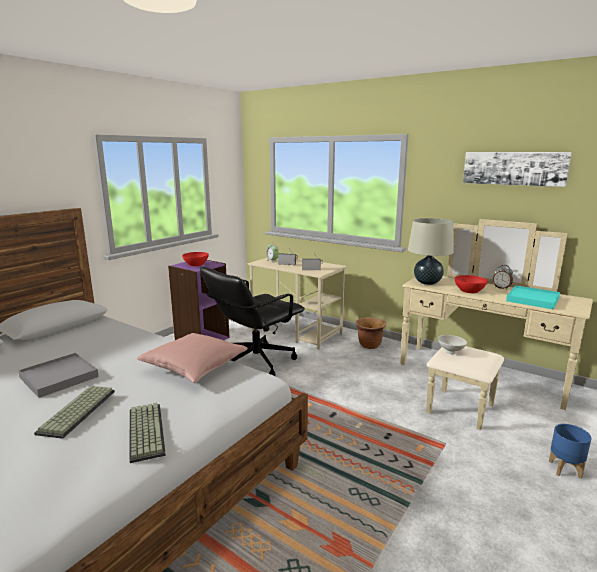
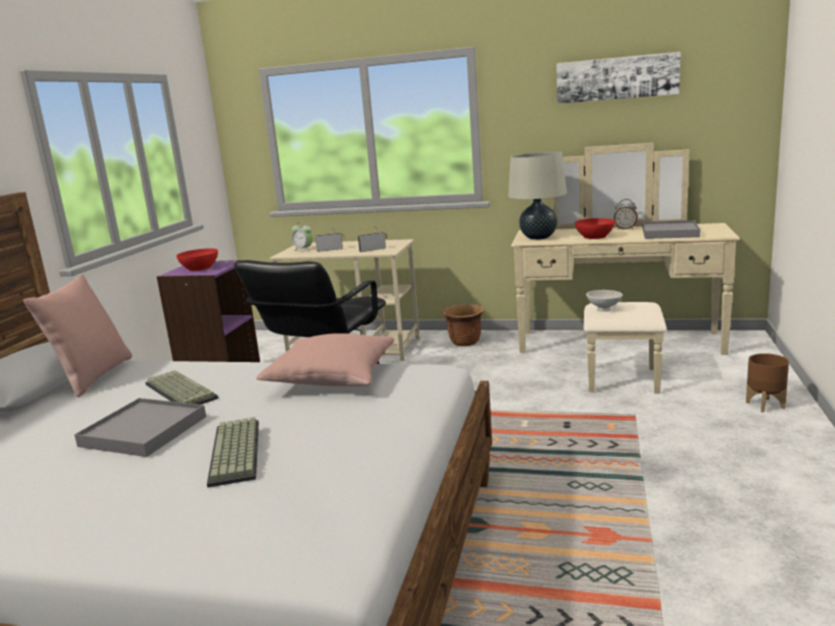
camera: 20 degrees left, 0 degrees up
keyboard [129,403,166,463] -> keyboard moved to [145,370,218,404]
turquoise tray [506,285,560,309] -> grey tray [642,220,700,239]
blue planter [549,424,591,479] -> brown planter [746,353,789,413]
none -> pink pillow [23,274,132,397]

